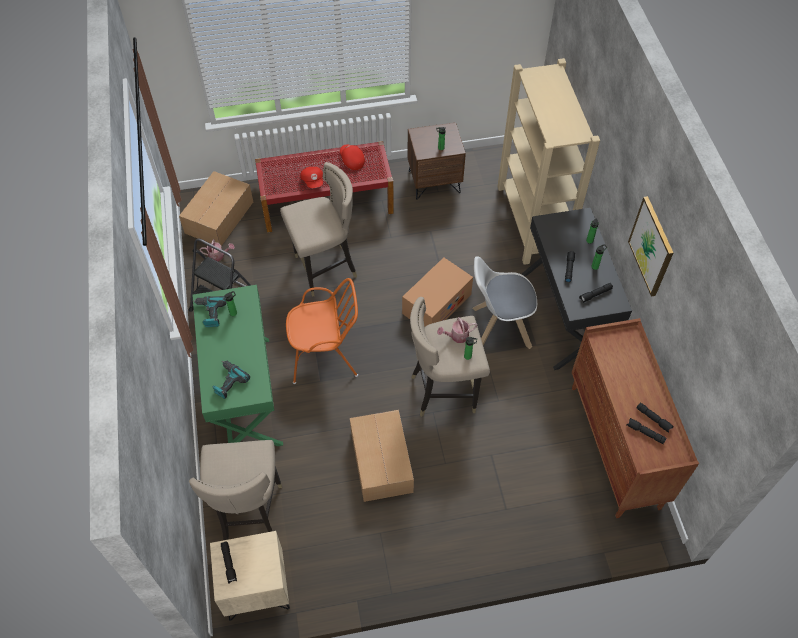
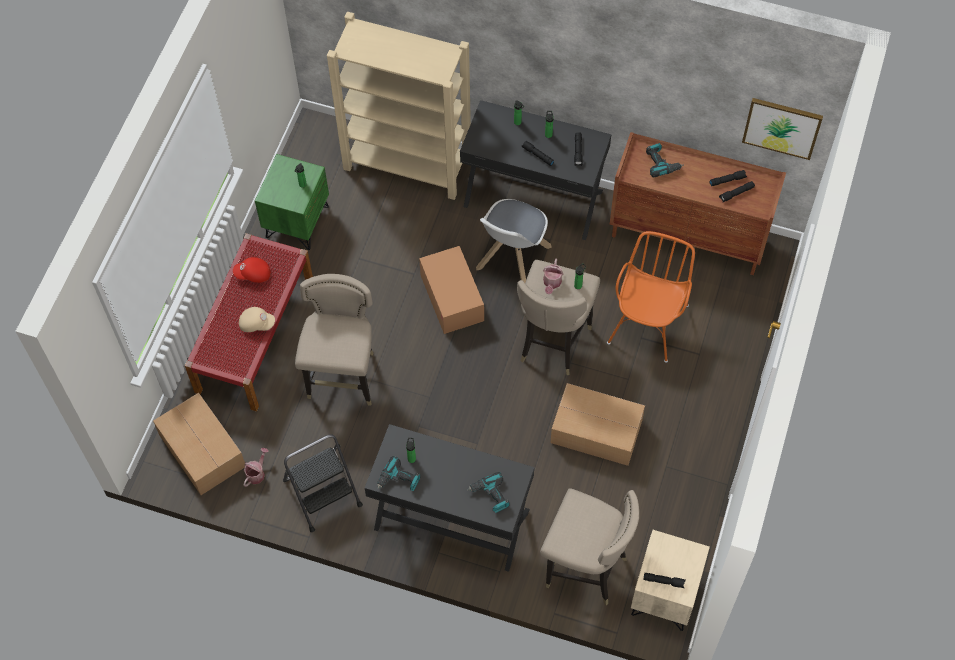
camera: 60 degrees left, 5 degrees up
green desk [192,285,283,446] -> black desk [364,424,534,572]
orange chair [286,278,358,384] -> orange chair moved to [607,231,695,363]
red cap [300,167,323,188] -> beige cap [239,307,275,332]
brown nightstand [407,122,466,199] -> green nightstand [255,154,329,250]
picture [628,196,673,297] -> picture moved to [742,98,823,160]
none -> power drill [646,143,683,177]

